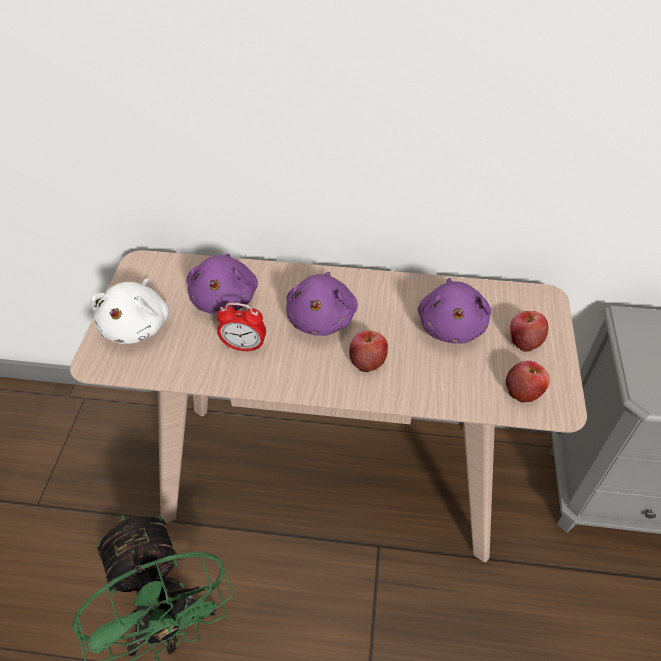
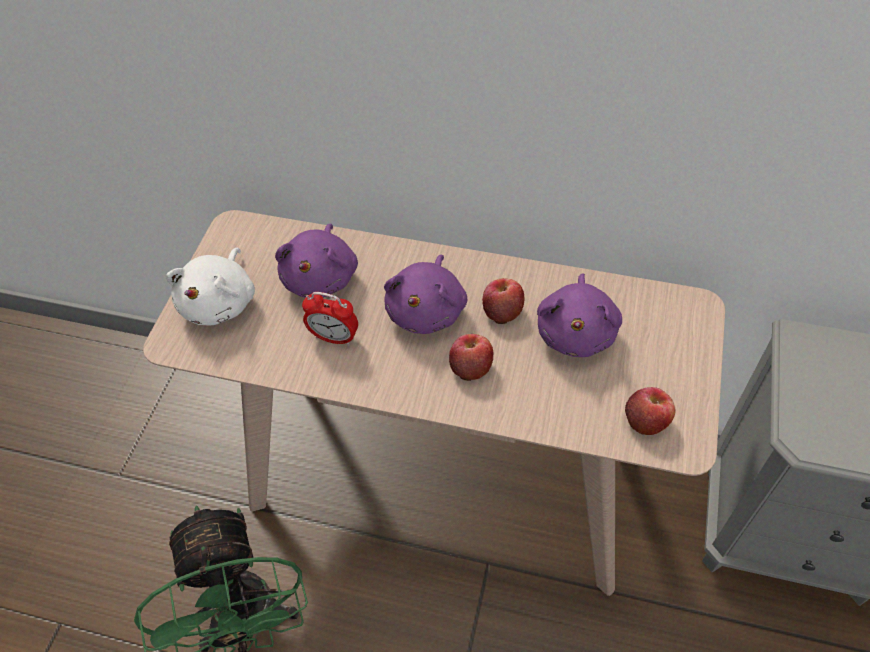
camera: 10 degrees right, 5 degrees up
apple [510,311,548,352] -> apple moved to [482,278,524,324]

